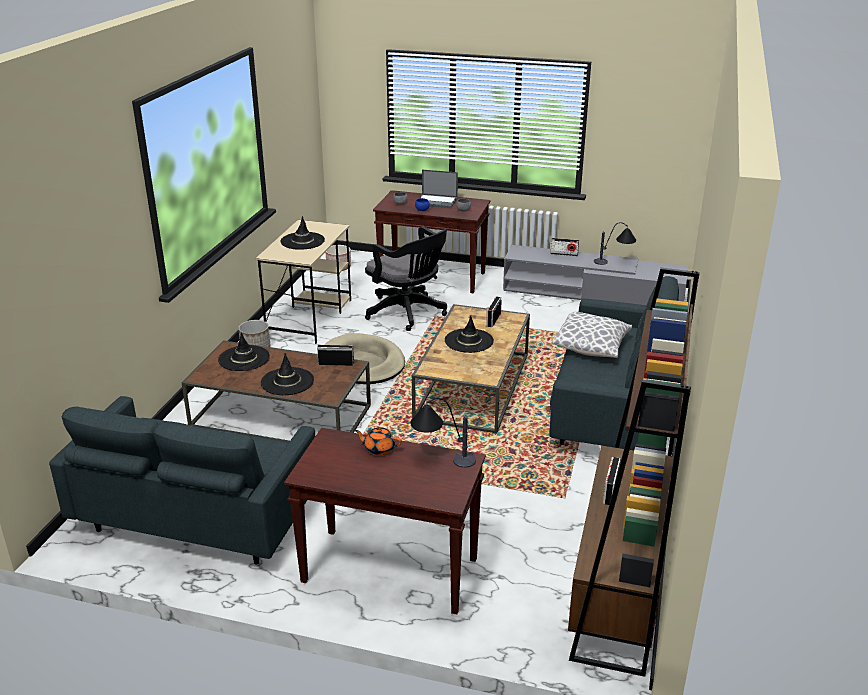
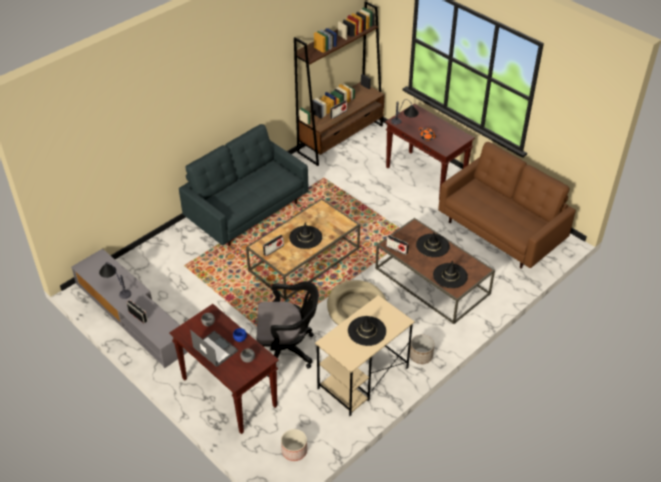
camera: 150 degrees left, 15 degrees up
grey sofa [49,396,316,564] -> brown sofa [438,142,576,269]
black office chair [365,226,447,331] -> black office chair turned 105 degrees clockwise [256,281,319,377]
pillow [552,312,632,358] -> none

